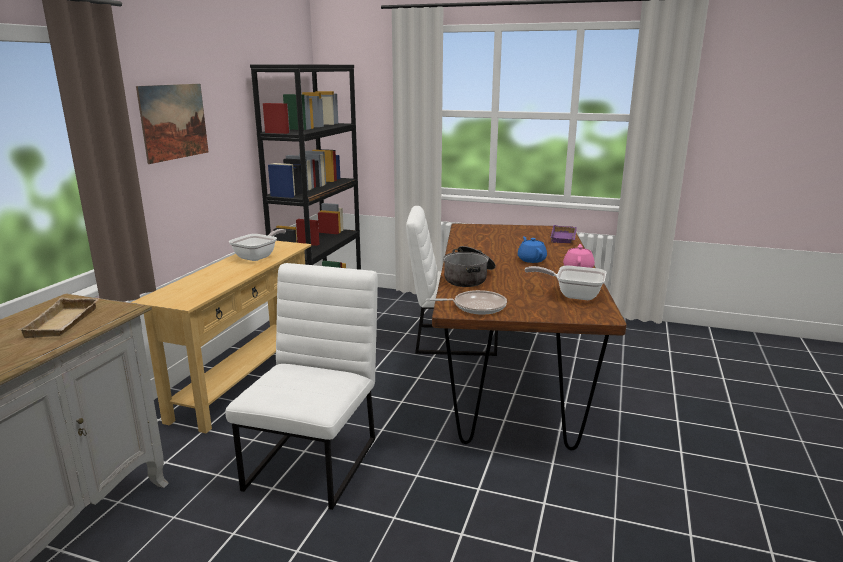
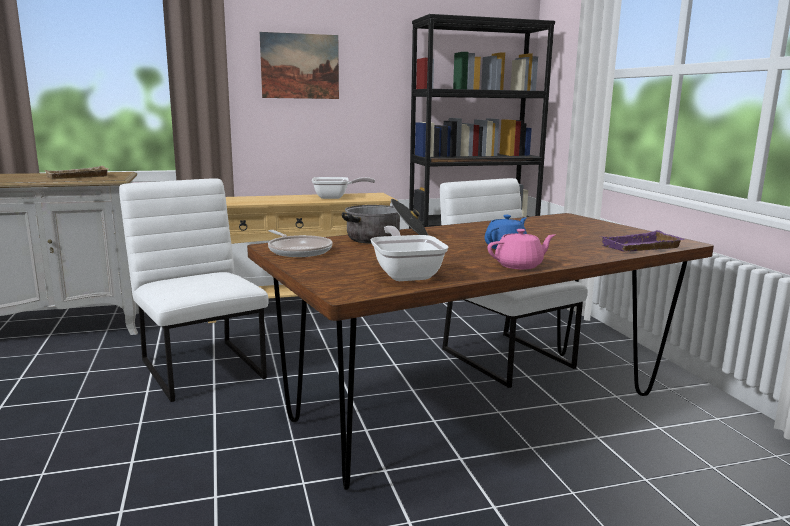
camera: 55 degrees right, 5 degrees down
white chair [225,263,378,510] -> white chair turned 105 degrees counterclockwise [119,178,269,402]

